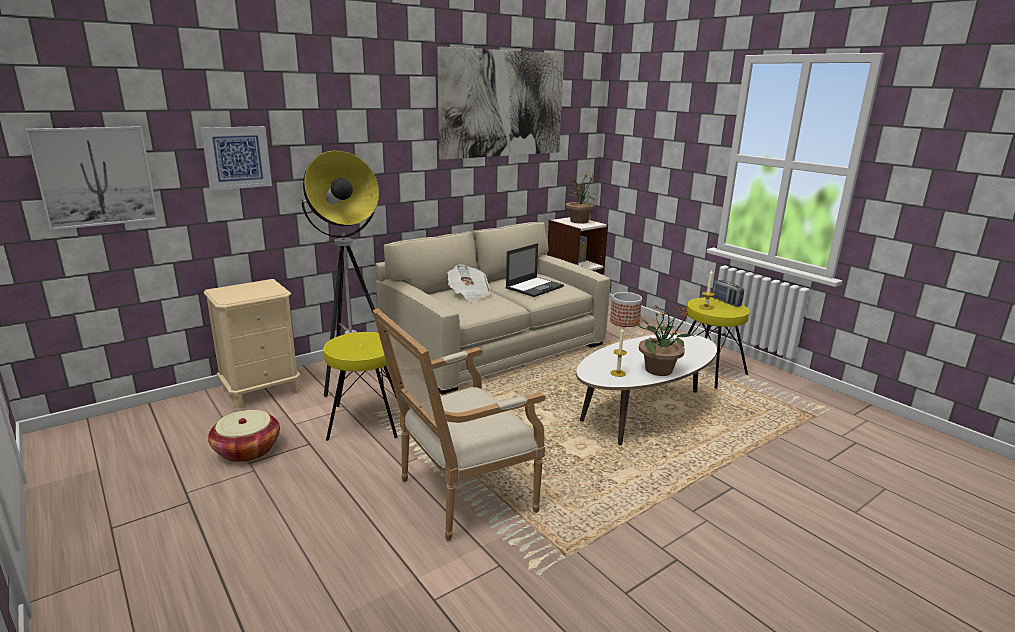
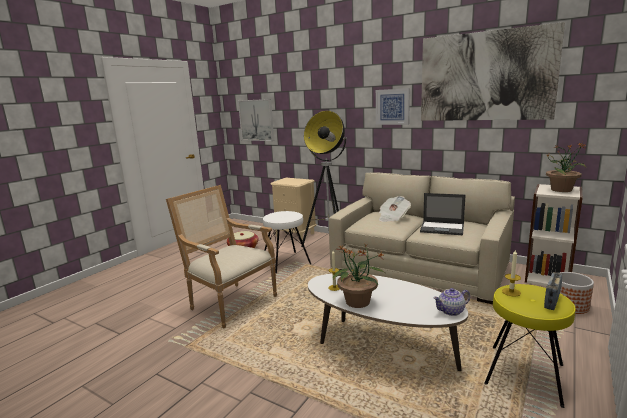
camera: 70 degrees right, 5 degrees down
picture [201,126,272,191] -> picture moved to [376,88,410,125]
yellow stool [323,332,398,441] -> white stool [263,211,311,273]
none -> teapot [433,288,470,316]

